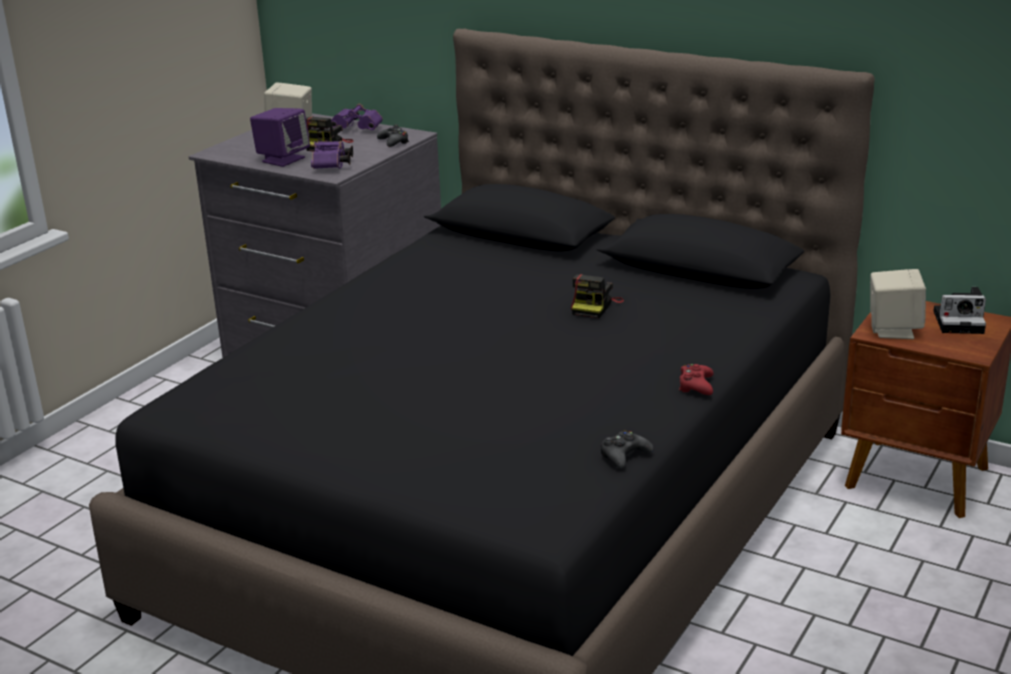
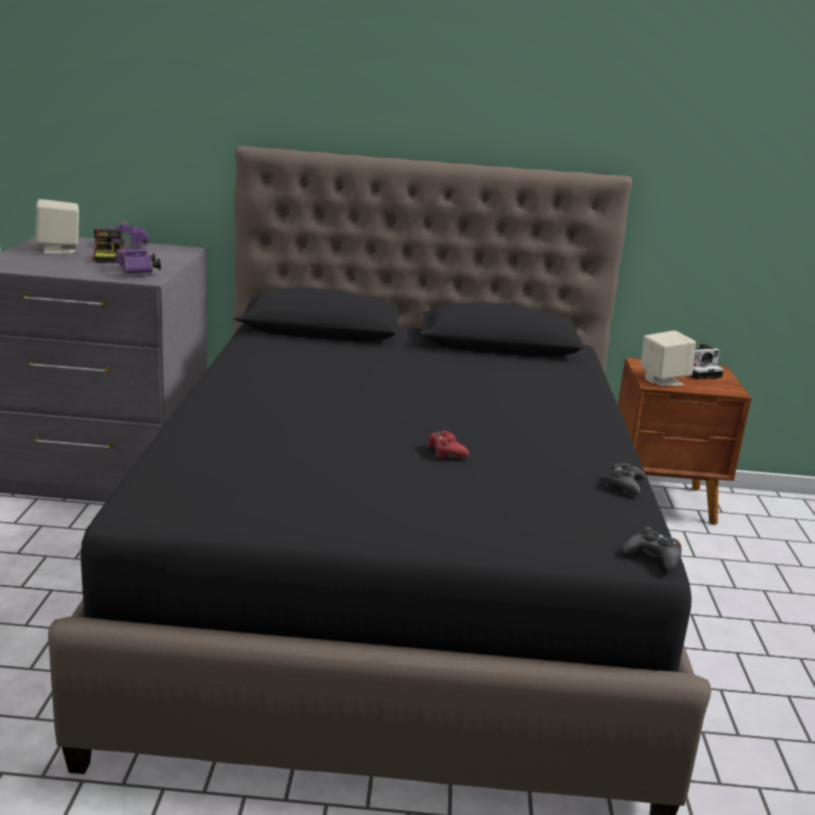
camera: 30 degrees left, 5 degrees down
purple speaker [250,108,310,167] -> none
black game controller [377,124,409,147] -> black game controller moved to [623,526,682,570]
camera [571,274,624,318] -> none
red game controller [679,364,714,395] -> red game controller moved to [427,431,469,458]

